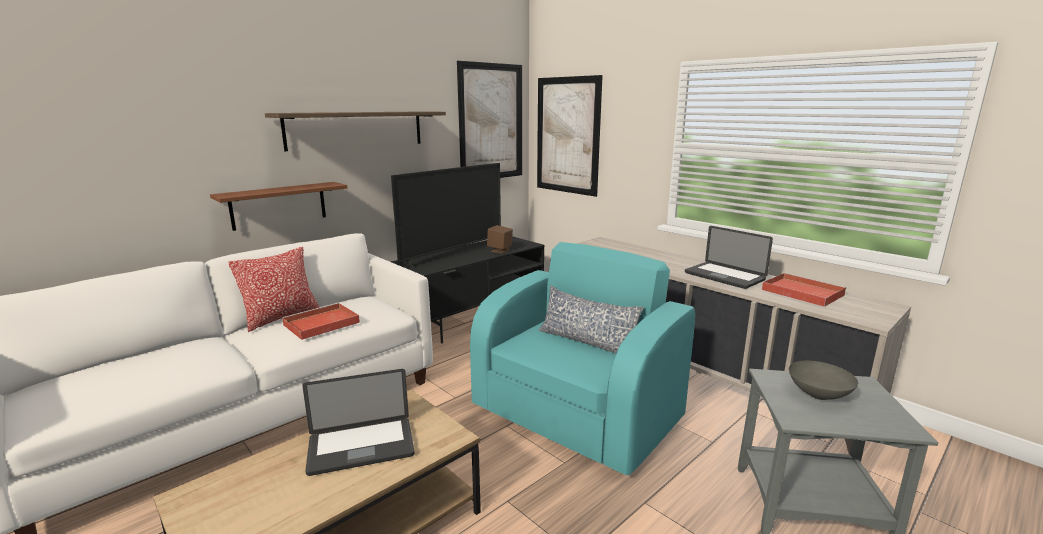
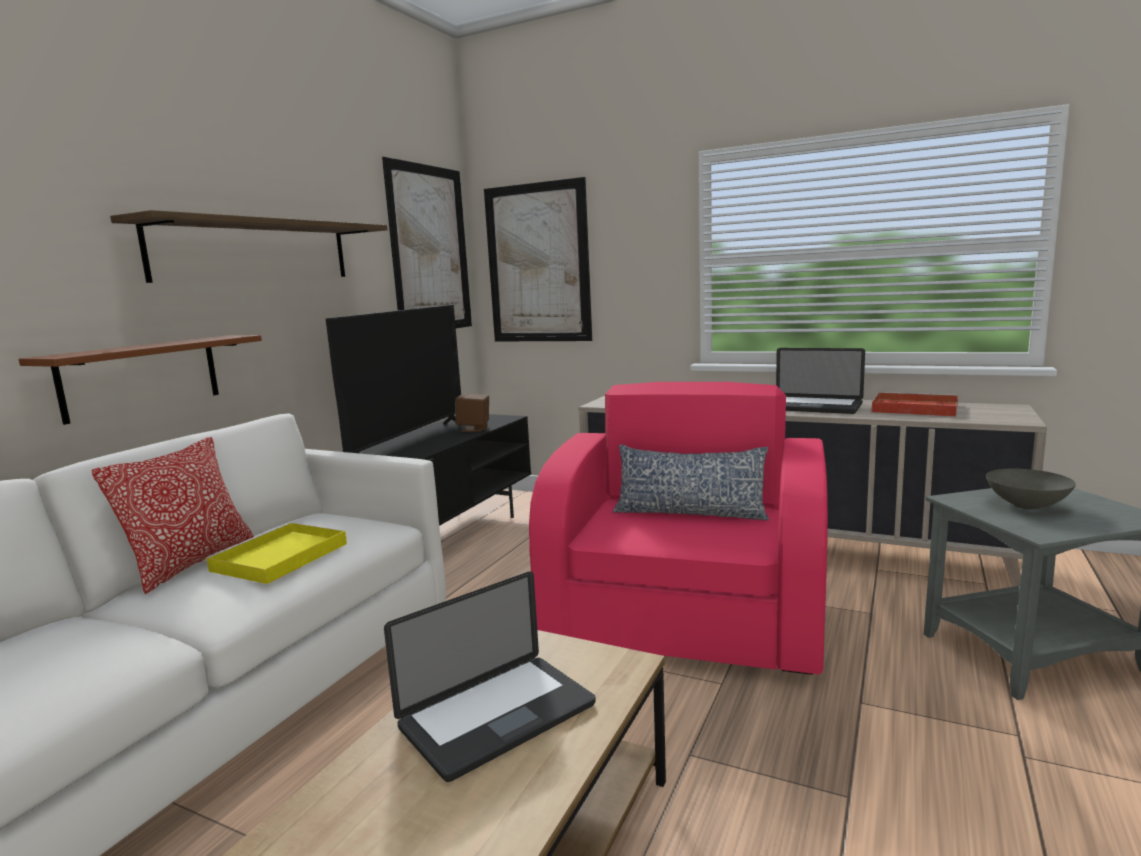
camera: 20 degrees left, 5 degrees down
red tray [282,303,360,340] -> yellow tray [205,522,347,584]
turquoise armchair [470,242,695,475] -> pink armchair [529,382,828,675]

